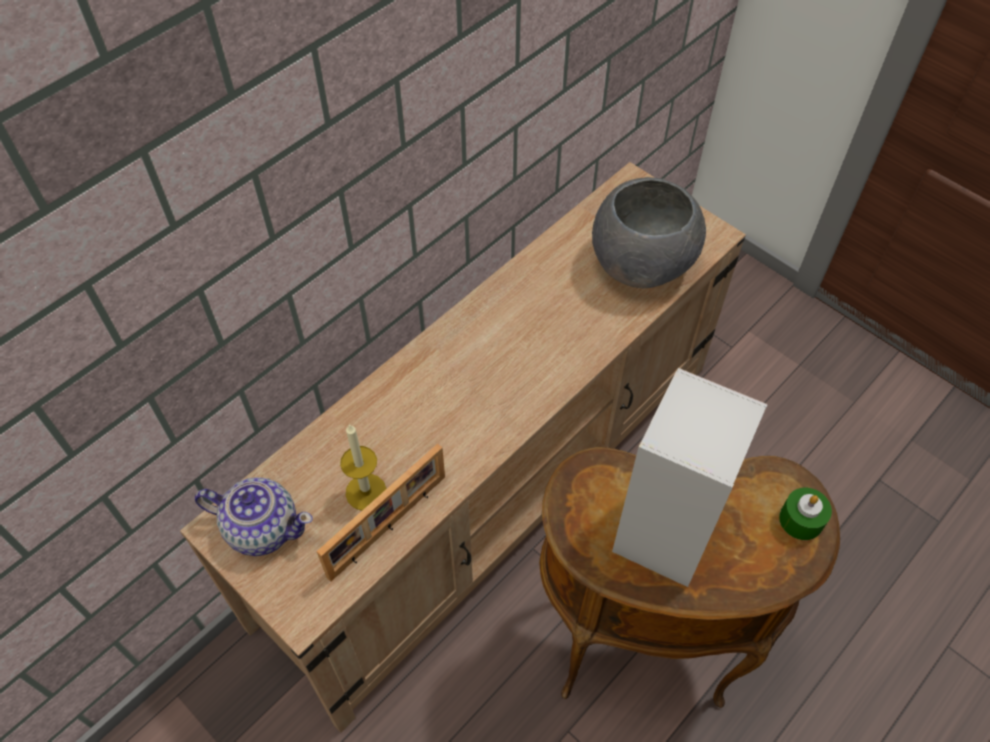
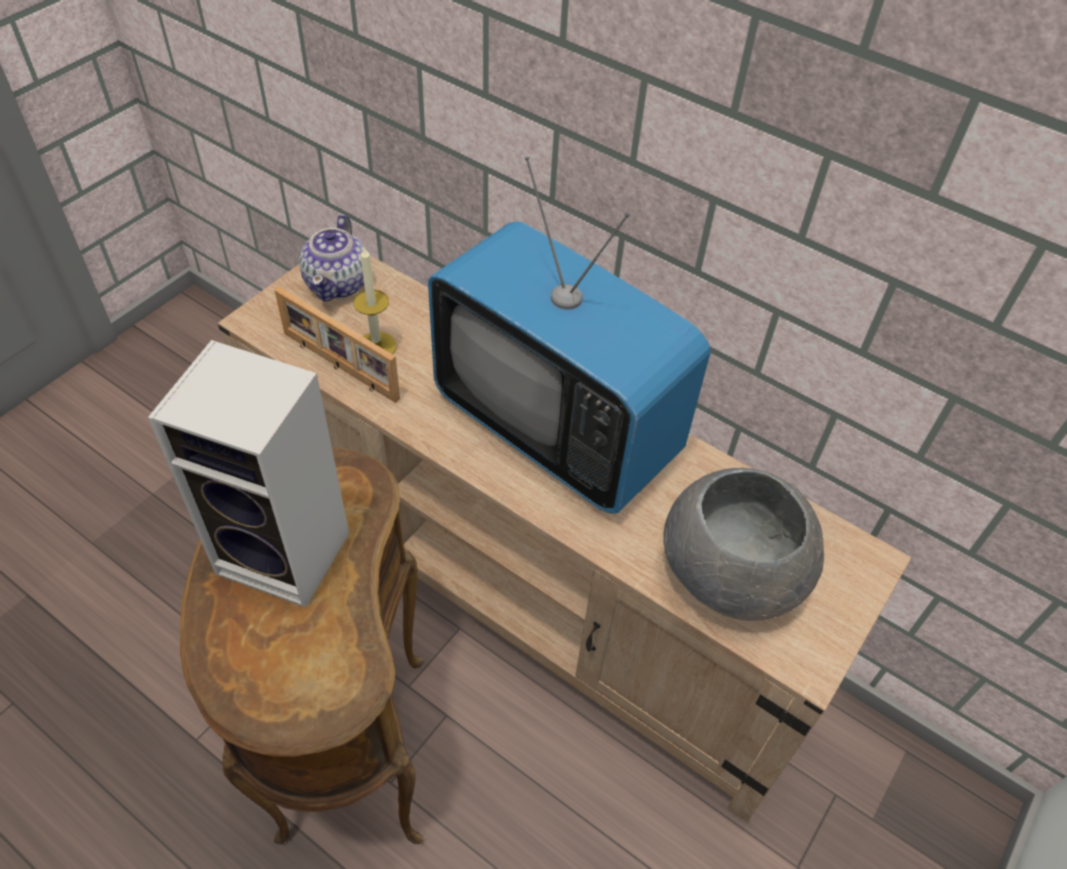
camera: 80 degrees right, 5 degrees down
green candle [779,488,832,540] -> none
none -> television [428,157,711,514]

